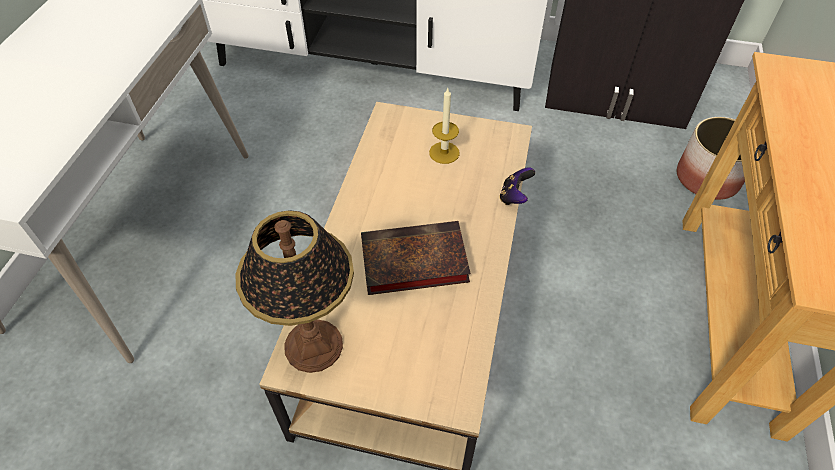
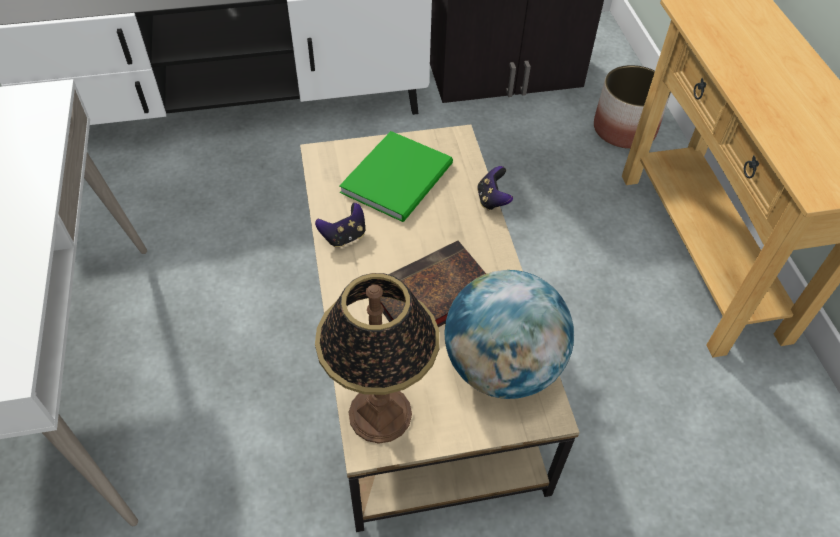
camera: 25 degrees left, 0 degrees up
candle [429,88,460,164] -> green book [339,131,453,222]
none -> game controller [315,203,365,247]
none -> globe [444,270,574,399]

